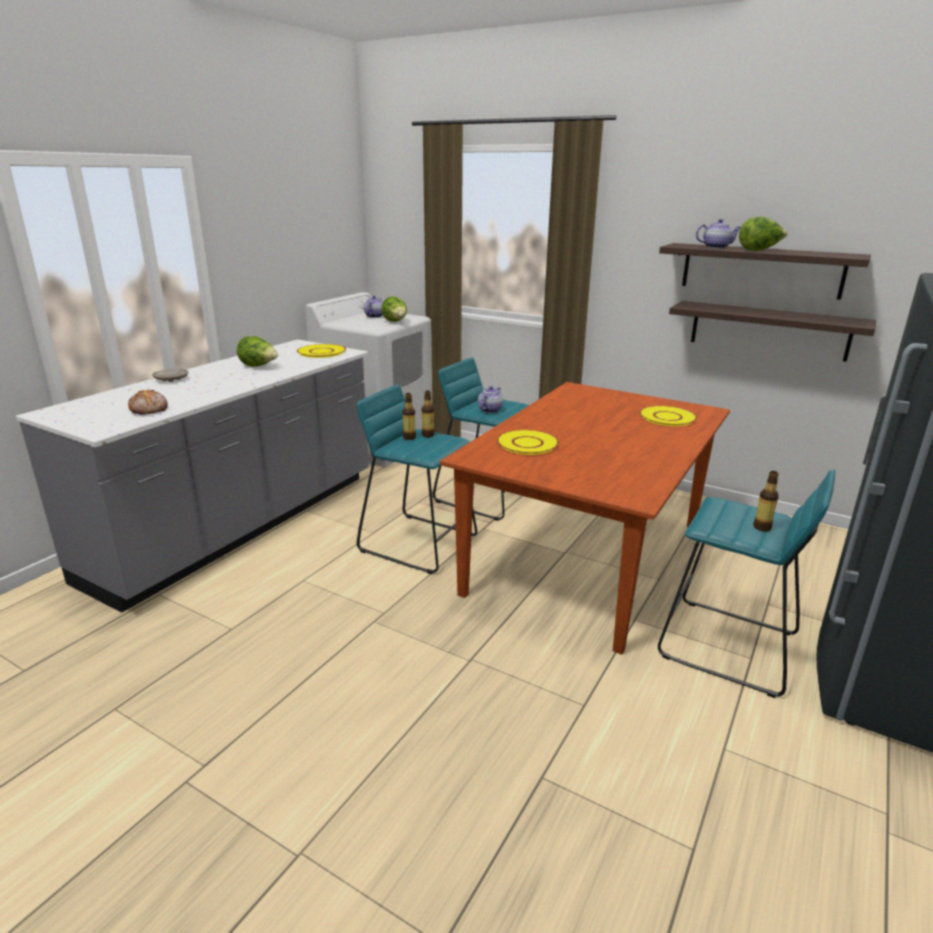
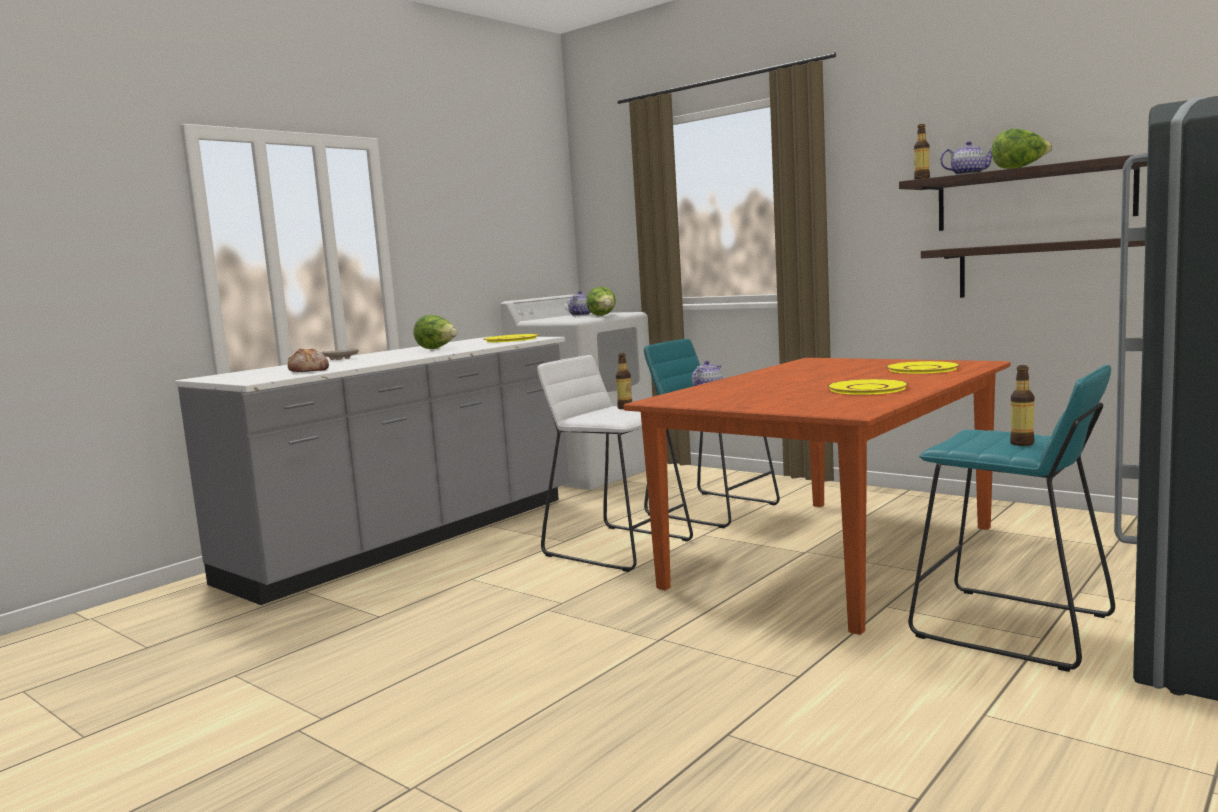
camera: 10 degrees right, 15 degrees down
turquoise stool [356,384,477,574] -> white stool [537,355,693,572]
bottle [403,393,416,440] -> bottle moved to [914,124,930,180]
yellow plate [497,430,559,455] -> yellow plate moved to [827,379,909,395]

